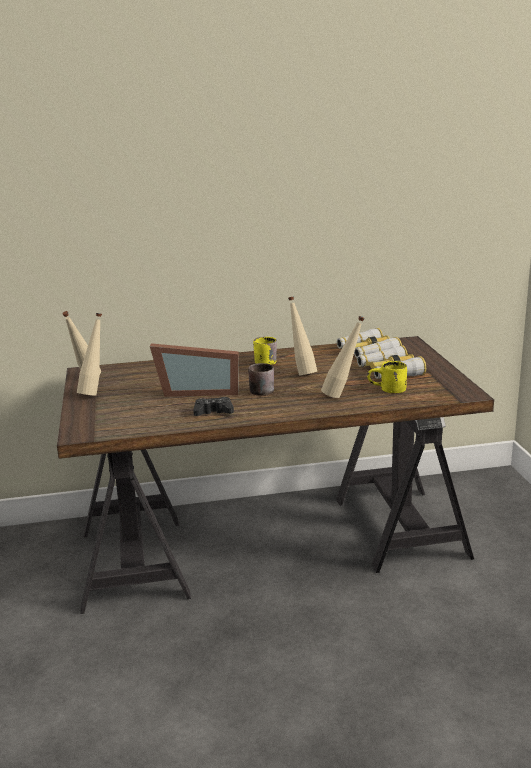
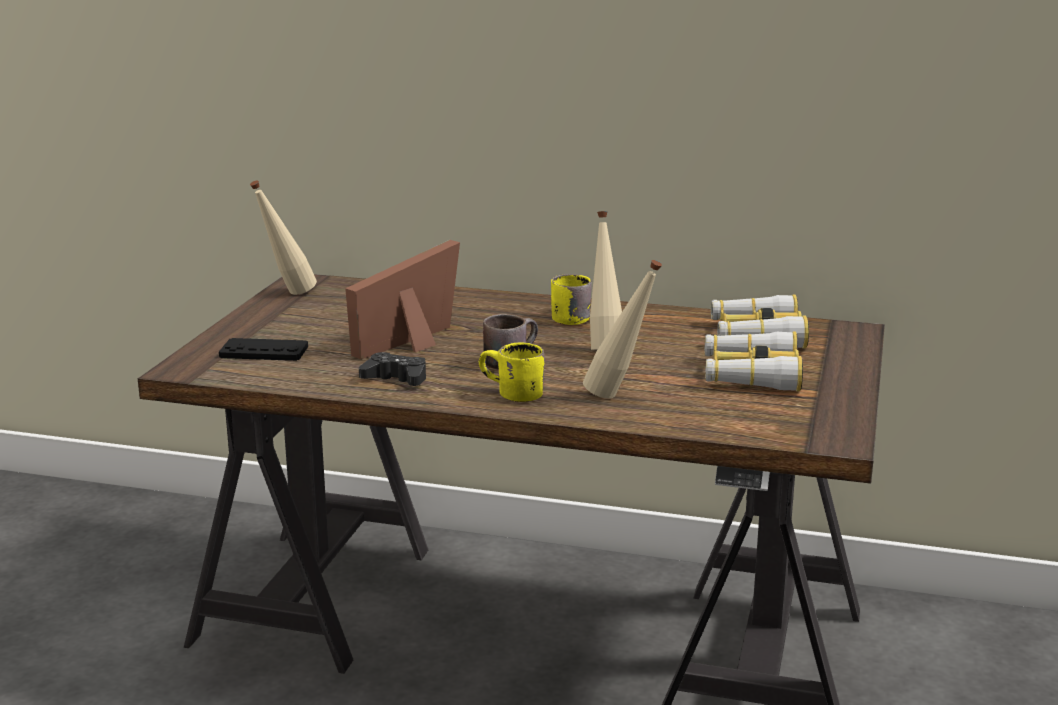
camera: 25 degrees right, 0 degrees up
beige bottle [77,313,102,396] -> none
picture frame [150,343,239,397] -> picture frame turned 105 degrees clockwise [345,240,460,359]
yellow mug [367,361,407,393] -> yellow mug moved to [479,342,545,402]
none -> black game controller [219,338,308,361]

